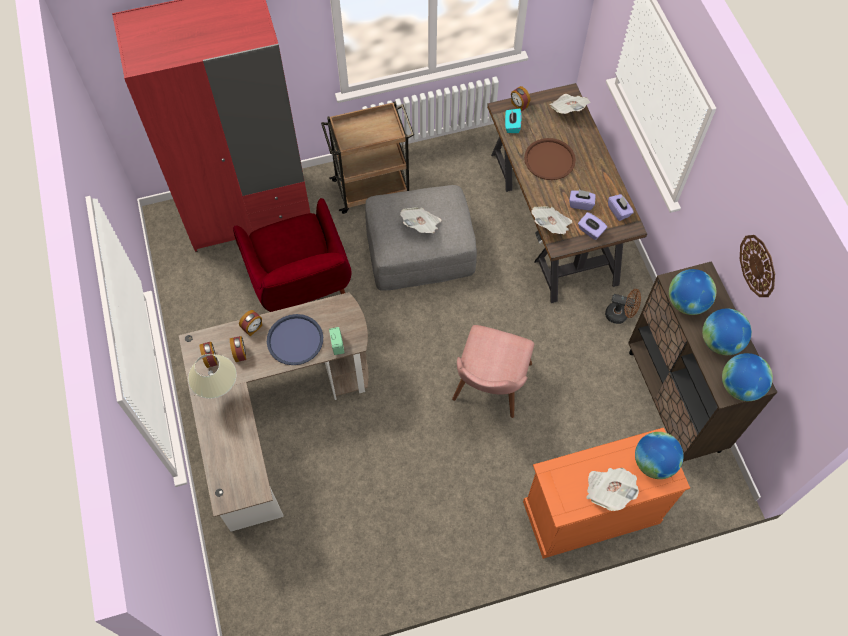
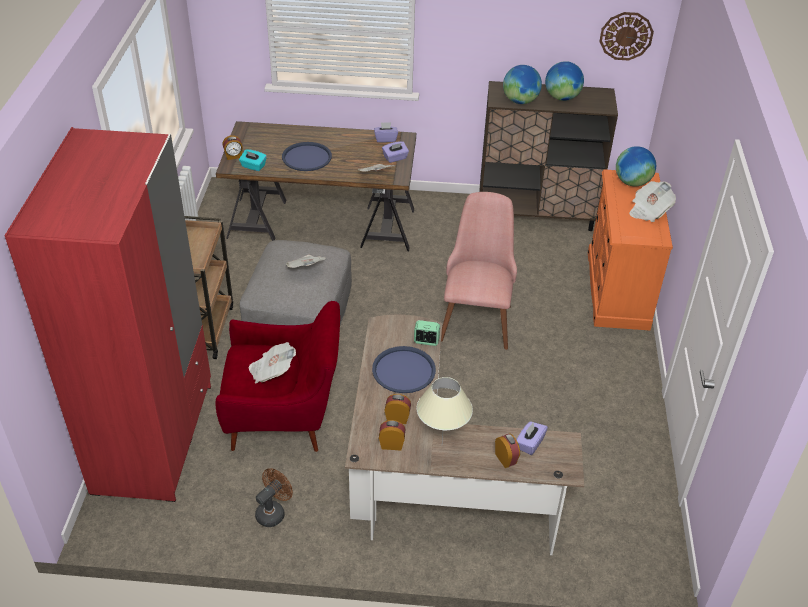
camera: 70 degrees left, 20 degrees down
alarm clock [239,310,262,336] -> alarm clock moved to [495,433,520,468]
pink chair [452,325,534,418] -> pink chair turned 120 degrees counterclockwise [441,192,517,350]
brown tray [524,138,576,180] -> blue tray [282,142,332,171]
newspaper [549,94,590,114] -> newspaper moved to [248,342,296,384]
purple tissue box [569,190,596,211] -> purple tissue box moved to [517,421,548,455]
brown fan [605,289,641,324] -> brown fan moved to [255,468,293,527]
globe [722,353,773,401] -> none
wall clock [740,235,775,297] -> wall clock moved to [600,12,654,61]

